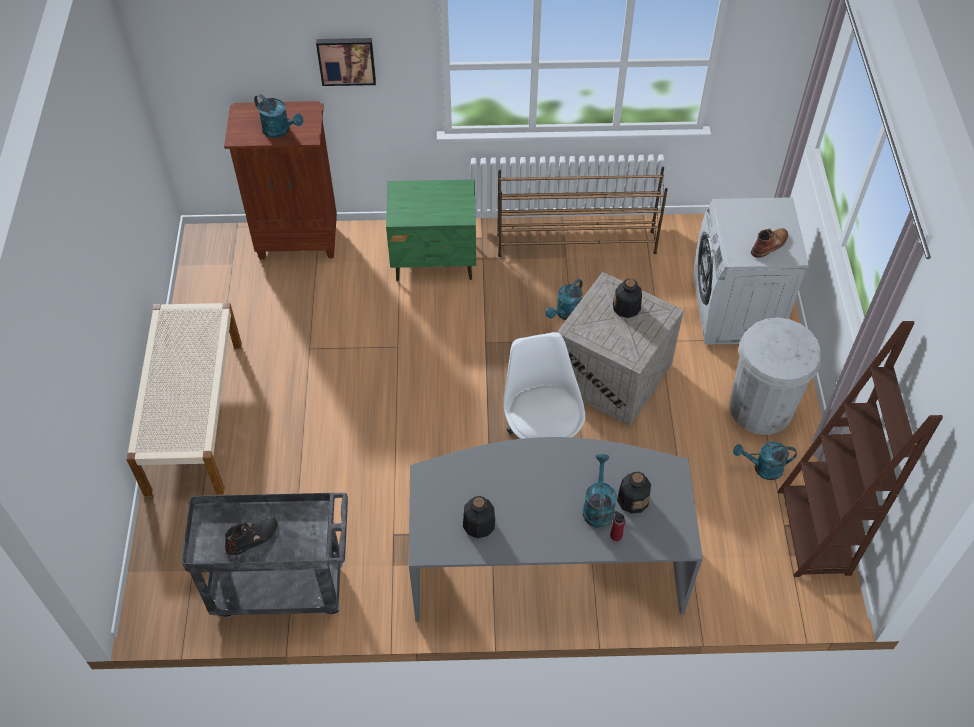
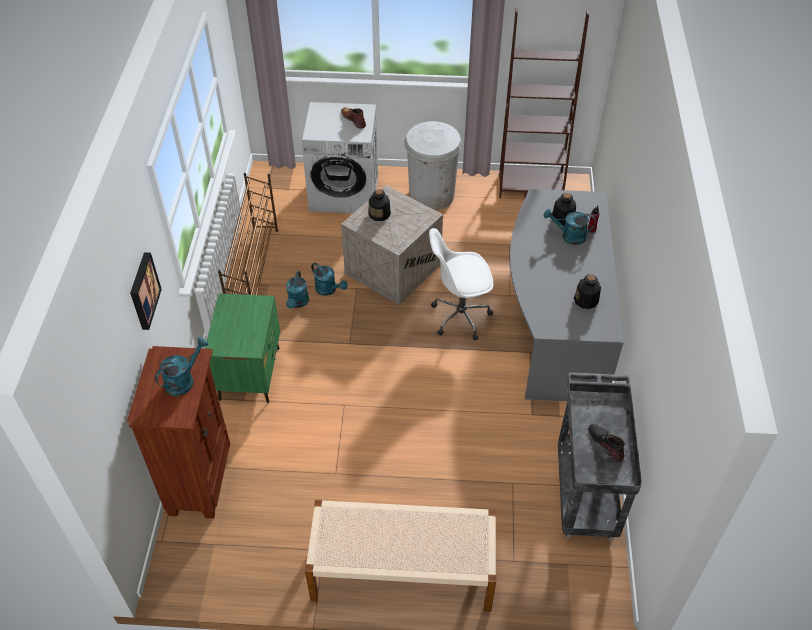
camera: 85 degrees left, 5 degrees down
turquoise watering can [733,442,797,480] -> turquoise watering can moved to [286,271,309,309]

